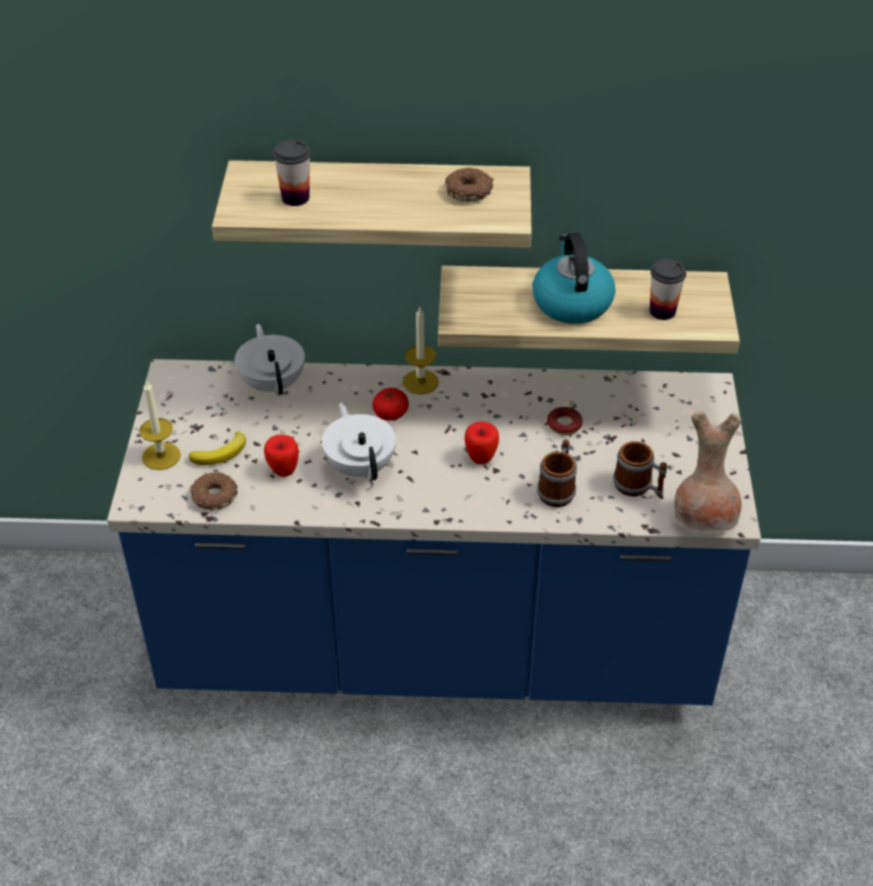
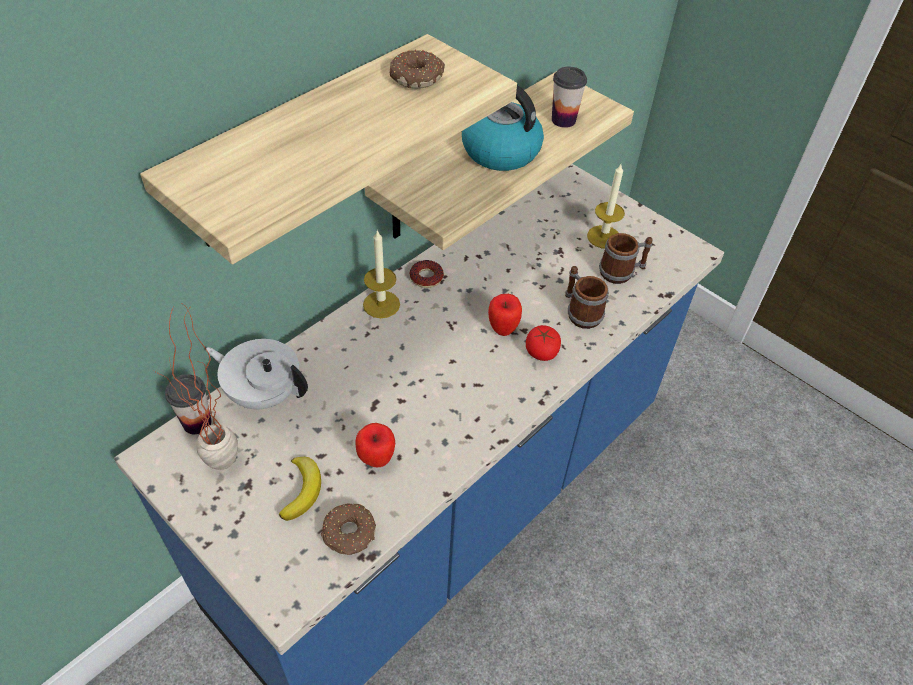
camera: 50 degrees left, 5 degrees up
candle [139,380,181,470] -> candle moved to [587,164,625,249]
cup [273,140,311,206] -> cup moved to [165,374,212,435]
white teapot [322,402,396,481] -> none
tomato [372,388,409,421] -> tomato moved to [526,325,561,361]
donut [547,407,583,435] -> donut moved to [409,260,444,288]
brown vase [674,410,742,533] -> none
none -> potted plant [154,304,238,470]

